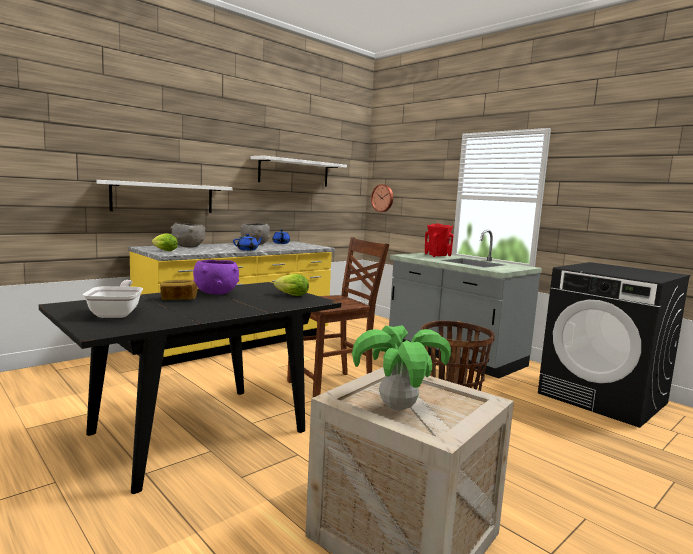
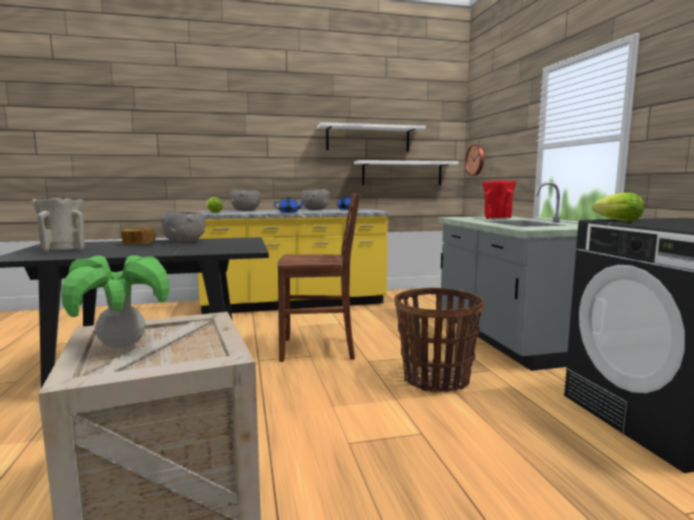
camera: 30 degrees right, 0 degrees up
frying pan [83,280,143,318] -> beige vase [32,198,84,251]
white shelf [97,180,232,213] -> white shelf moved to [354,160,458,185]
purple bowl [193,260,239,295] -> grey bowl [160,212,206,243]
lettuce [274,274,309,296] -> lettuce moved to [592,193,644,221]

